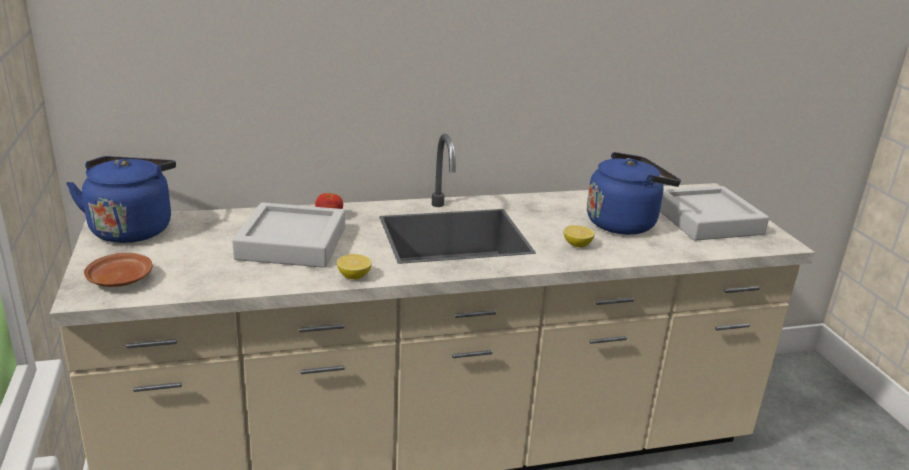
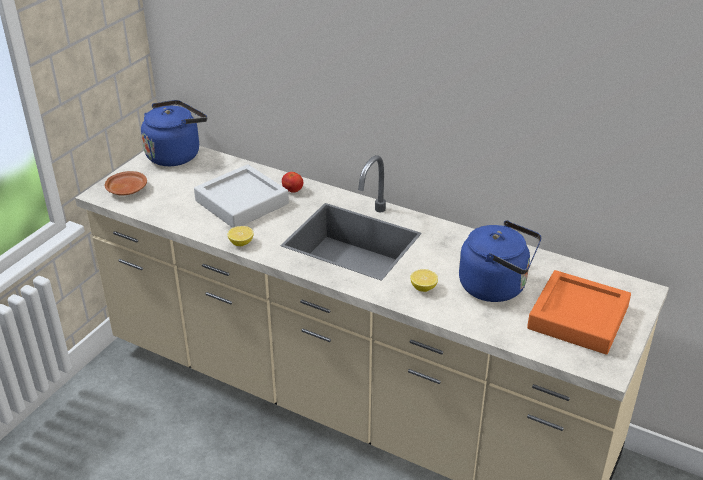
camera: 45 degrees right, 10 degrees up
grey tray [660,186,769,241] -> orange tray [527,270,631,355]

